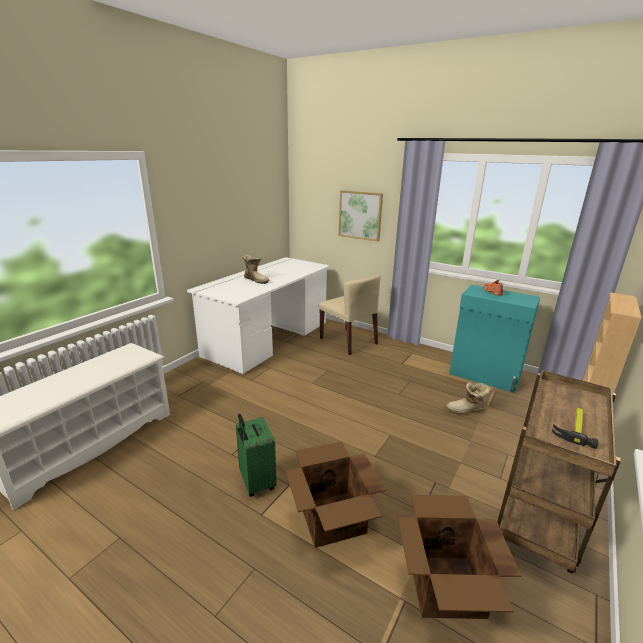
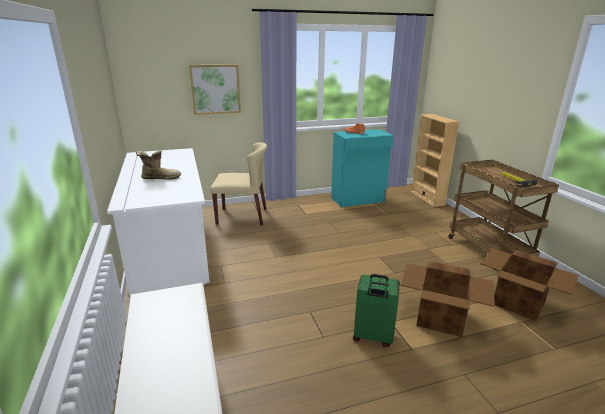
camera: 50 degrees left, 0 degrees up
boot [446,382,491,414] -> none

